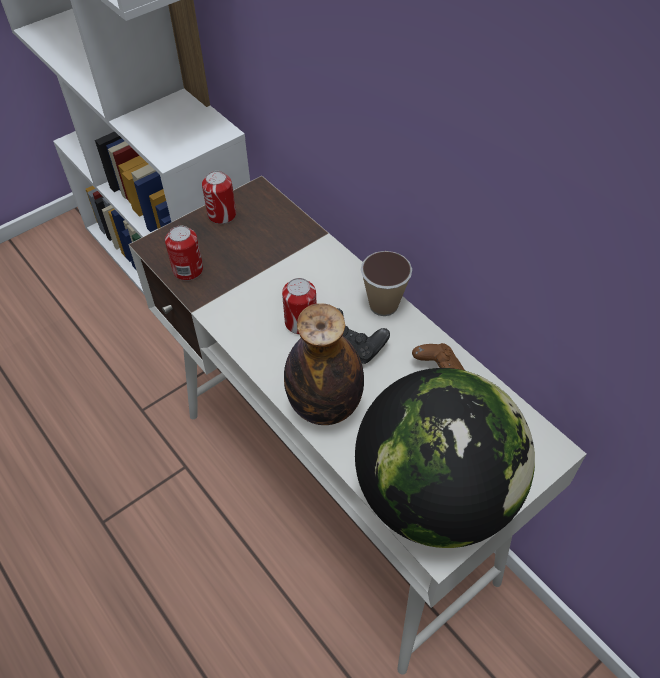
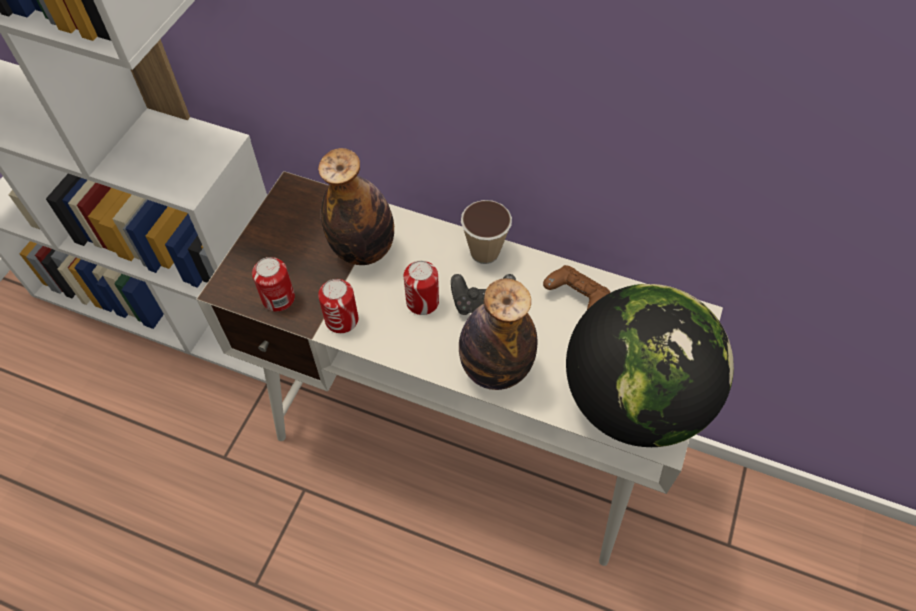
camera: 30 degrees left, 5 degrees up
can [202,171,236,224] -> can moved to [318,279,358,333]
none -> bottle [318,148,394,265]

